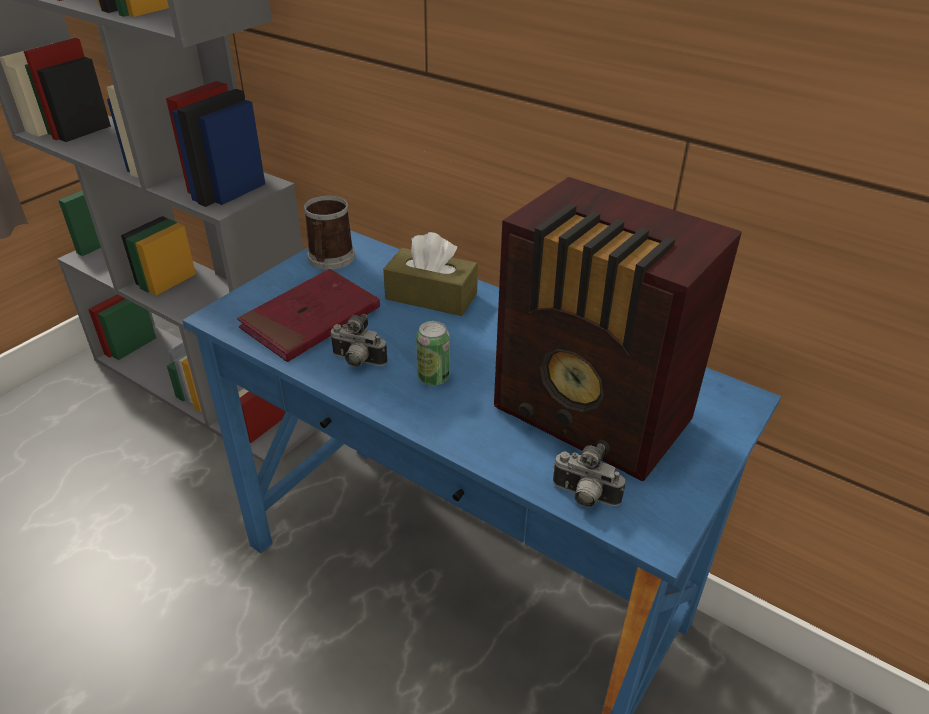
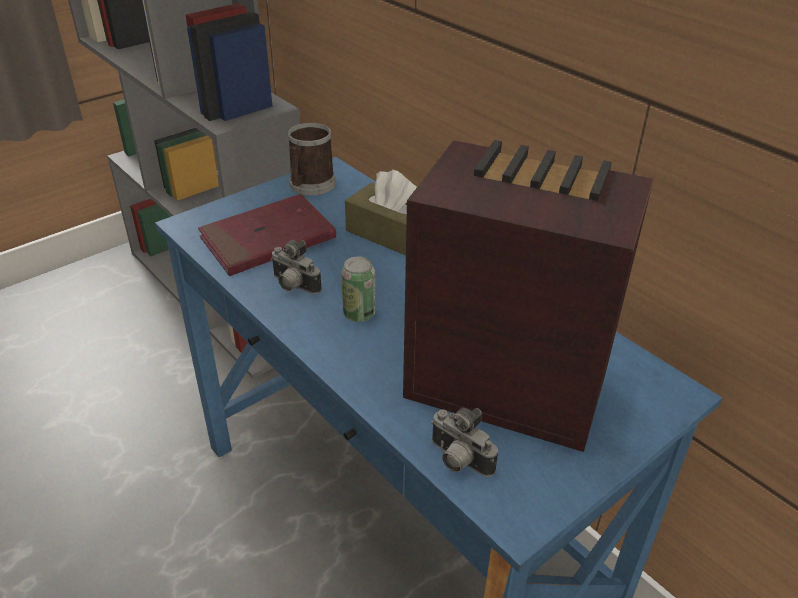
camera: 15 degrees right, 0 degrees up
radio [494,177,742,482] -> radio turned 150 degrees clockwise [403,140,654,452]

